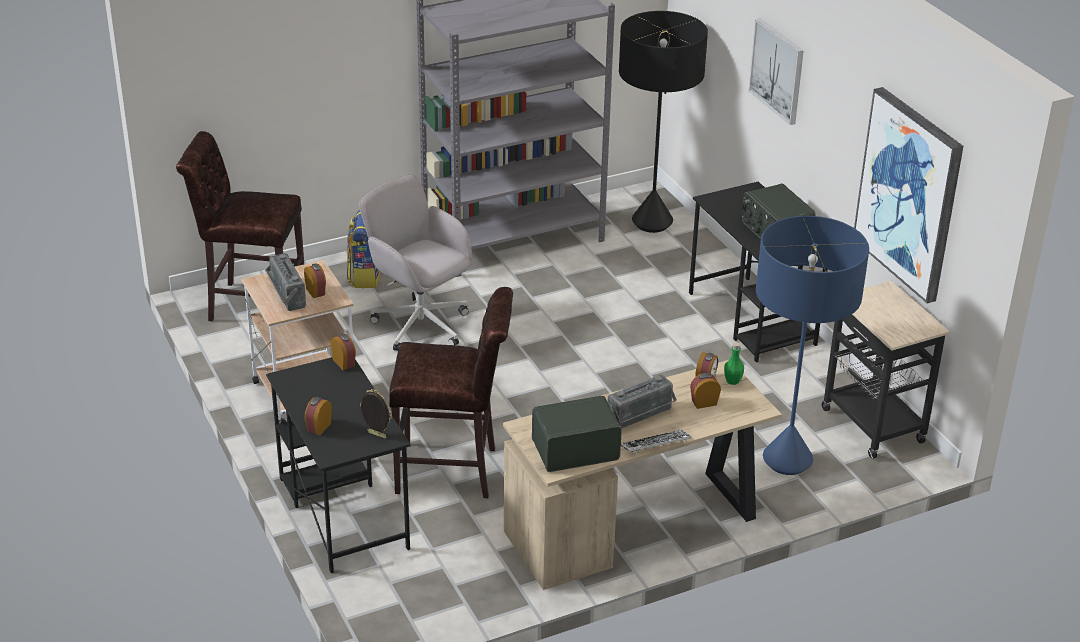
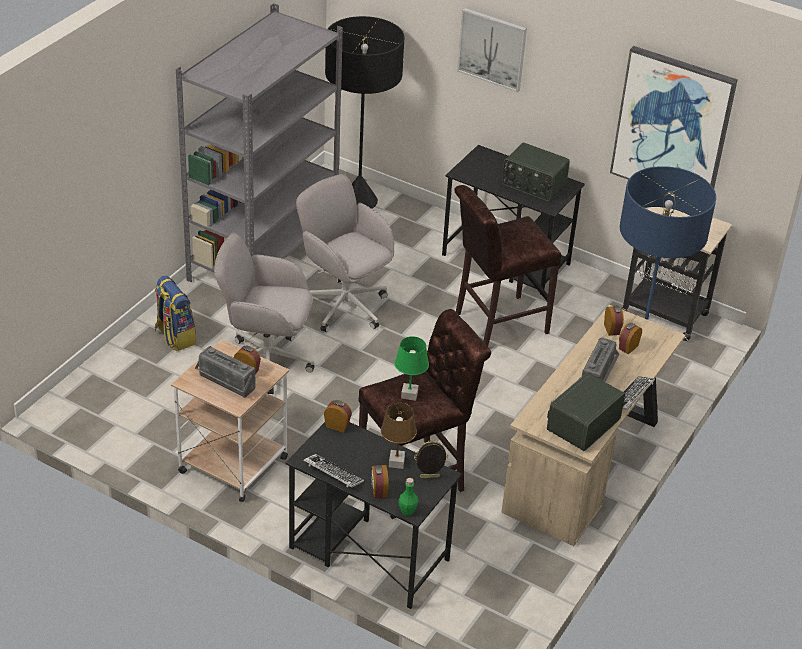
camera: 35 degrees left, 5 degrees up
brown stool [176,131,304,321] -> brown stool moved to [454,185,562,347]
green bottle [724,342,744,385] -> green bottle moved to [398,478,418,516]
none -> grey office chair [296,174,394,332]
none -> keyboard [304,454,364,487]
none -> brown table lamp [381,403,417,469]
none -> green table lamp [394,336,429,401]

